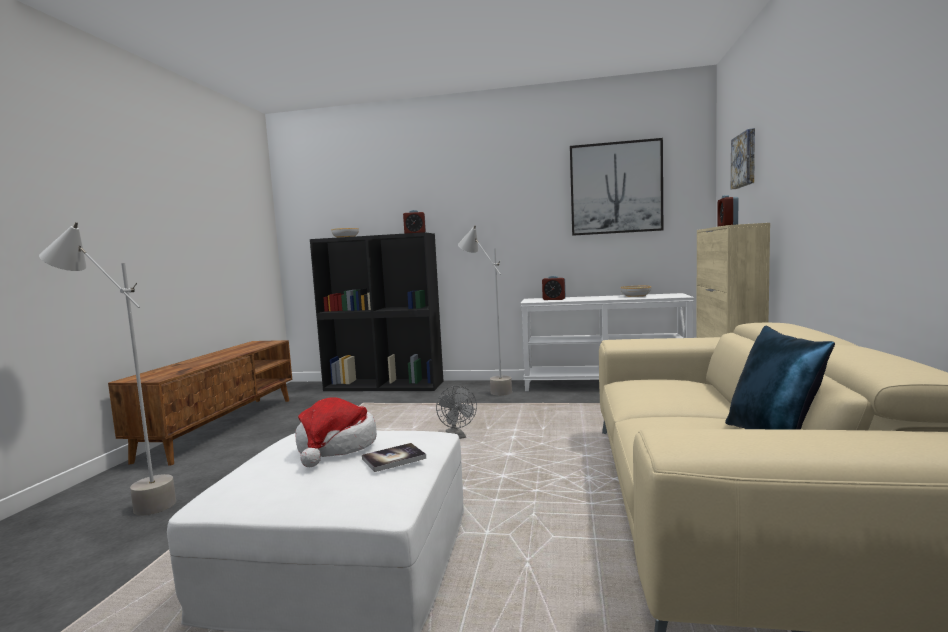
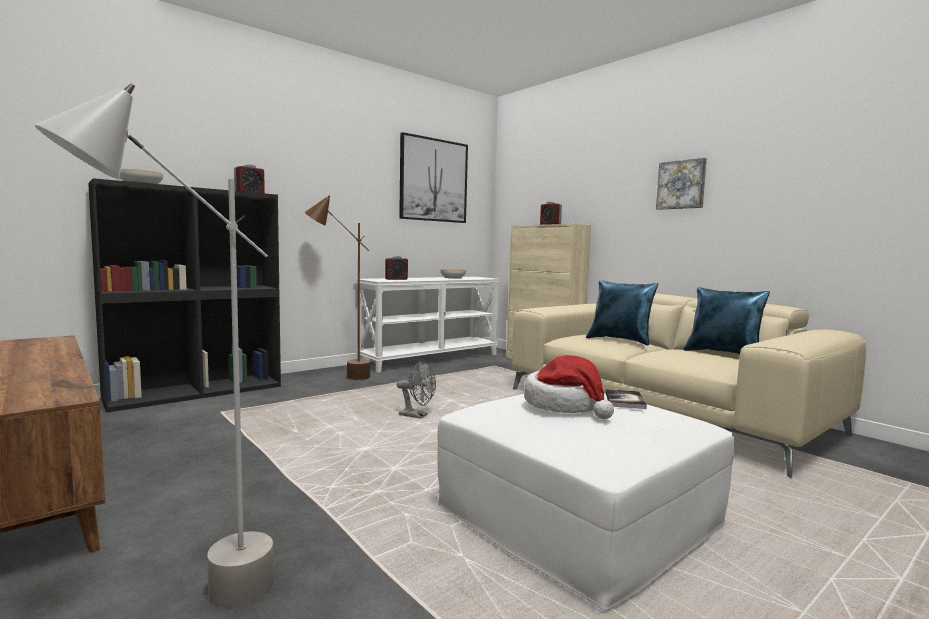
camera: 50 degrees left, 0 degrees up
grey floor lamp [458,225,512,396] -> brown floor lamp [305,195,370,380]
picture [731,128,755,189] -> picture moved to [656,158,707,210]
none -> blue pillow [586,280,658,346]

